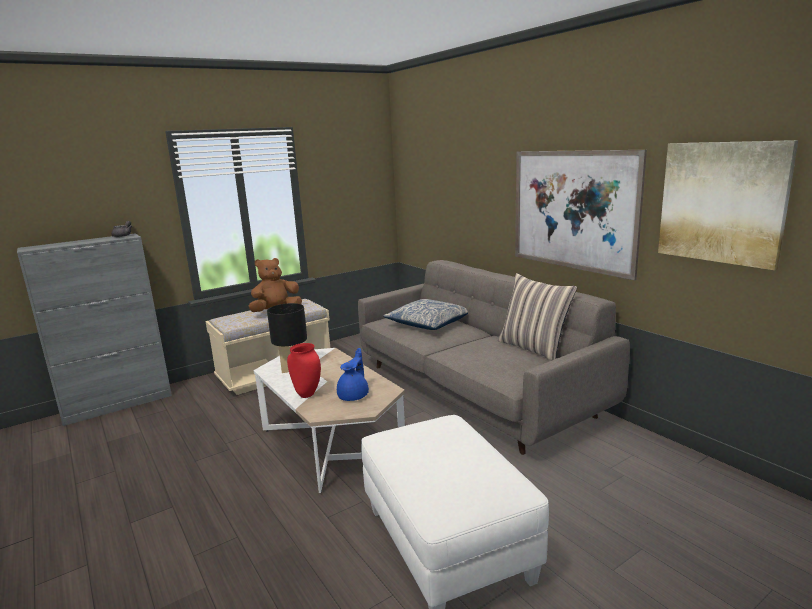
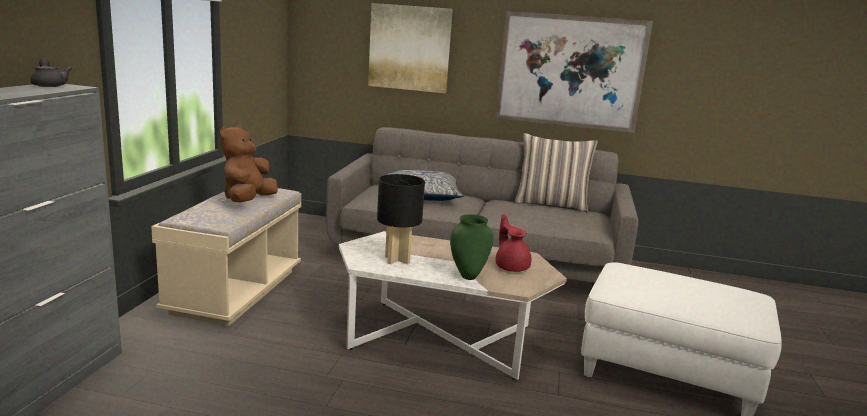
camera: 45 degrees left, 0 degrees up
red vase [287,343,321,398] -> green vase [450,214,494,280]
blue teapot [337,348,369,401] -> red teapot [496,214,532,272]
picture [658,140,798,270] -> picture moved to [368,3,453,93]

